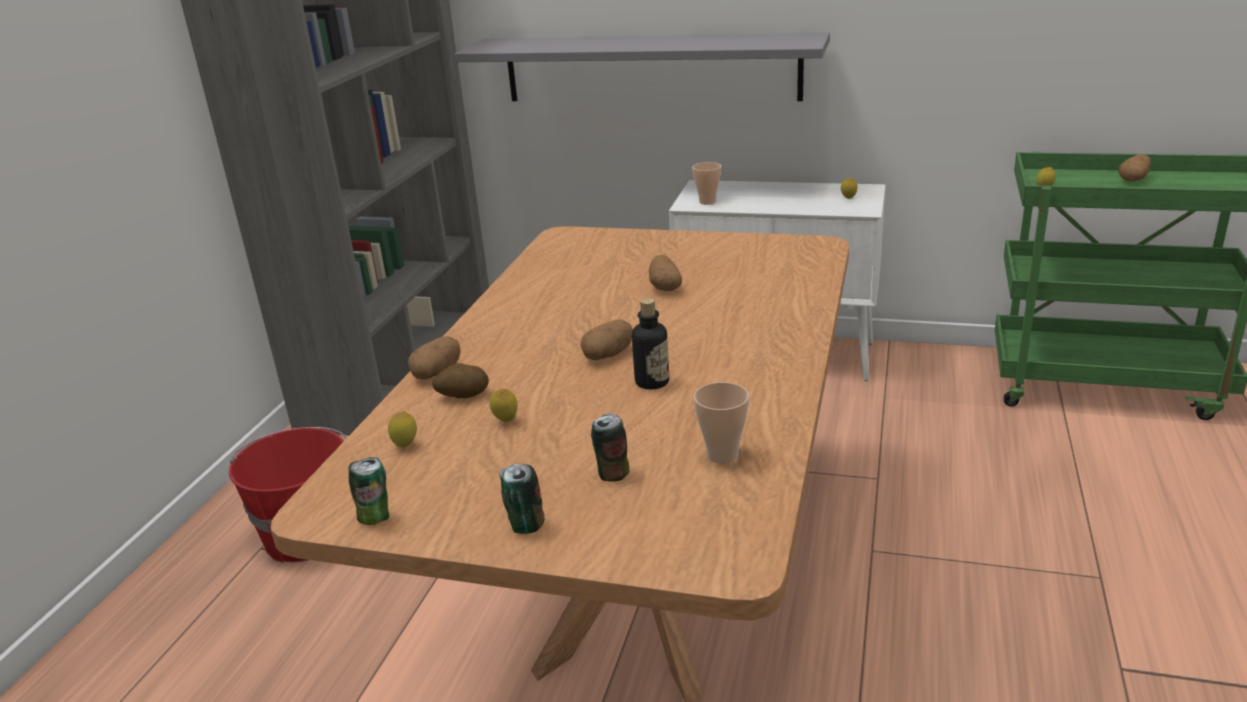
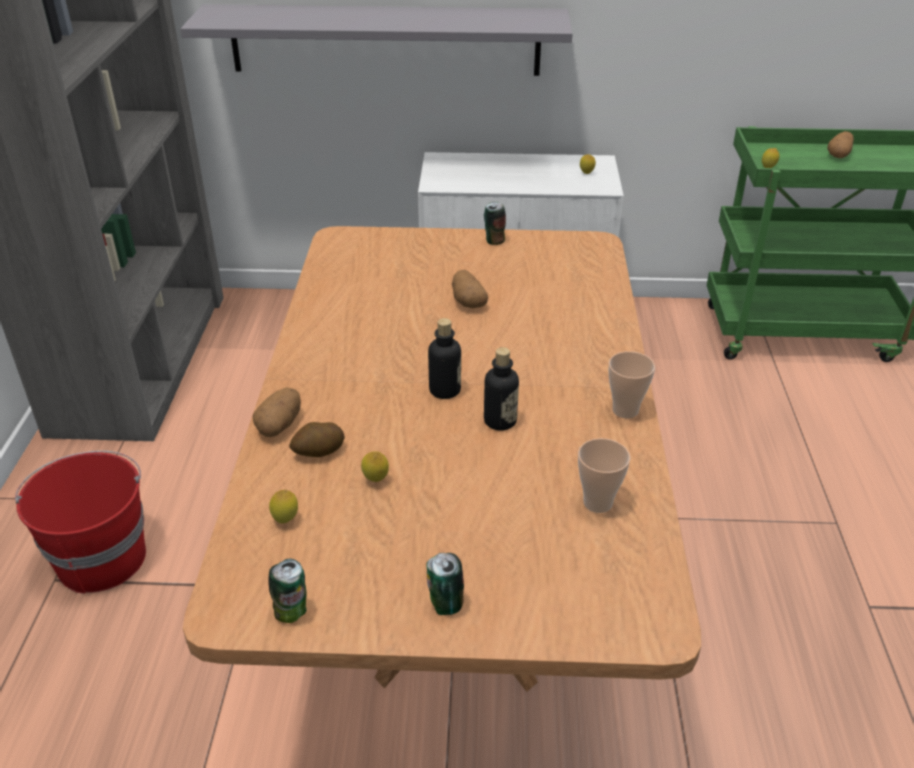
camera: 15 degrees left, 10 degrees up
potato [581,320,633,360] -> bottle [428,318,461,399]
can [591,413,629,482] -> can moved to [484,202,506,245]
cup [692,162,721,205] -> cup moved to [609,351,655,418]

